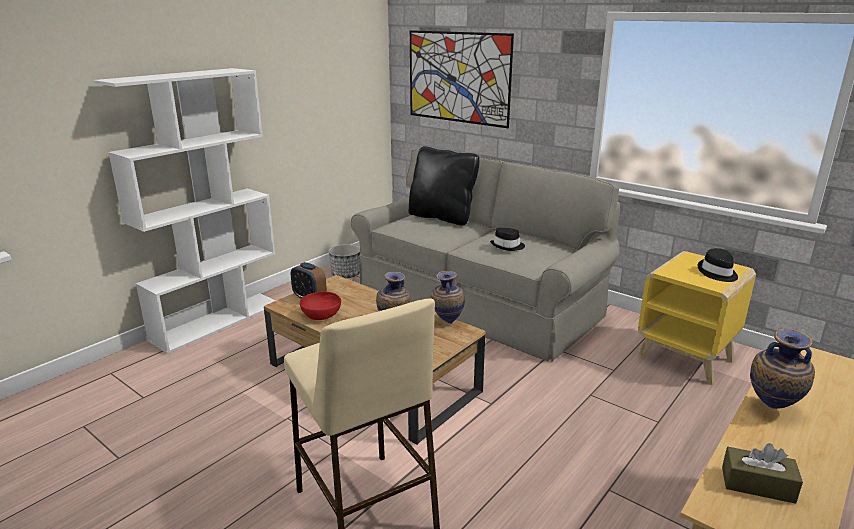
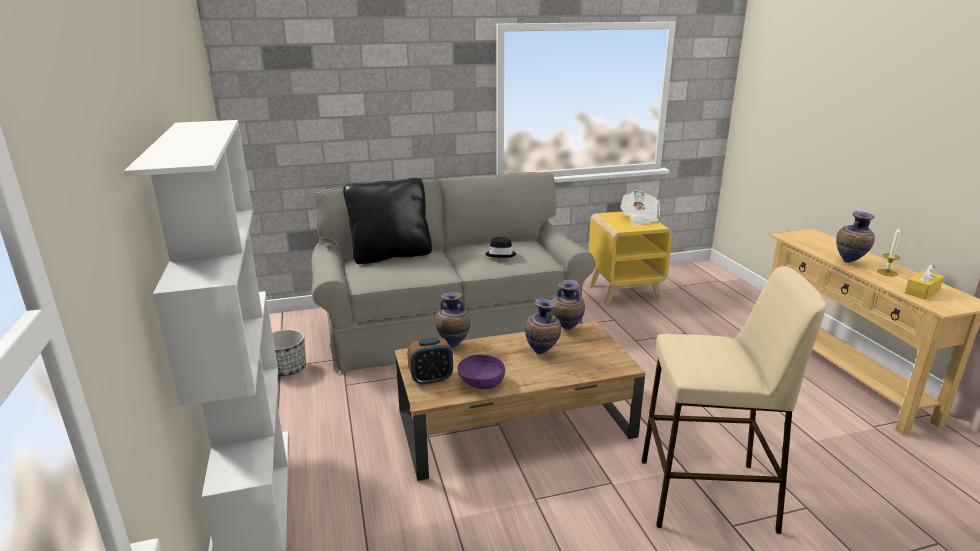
camera: 55 degrees left, 0 degrees up
red bowl [300,292,341,320] -> purple bowl [458,355,505,389]
picture [410,30,514,128] -> none
black hat [698,248,738,282] -> newspaper [620,190,660,226]
brown tissue box [722,443,803,504] -> yellow tissue box [905,264,944,299]
none -> vase [435,292,471,348]
none -> candle [877,228,901,276]

